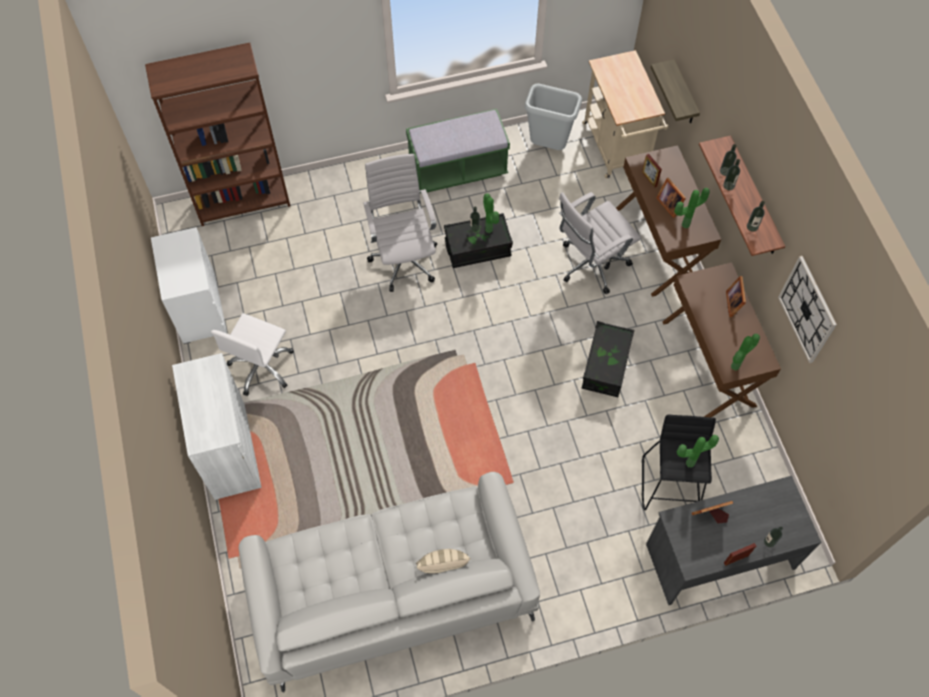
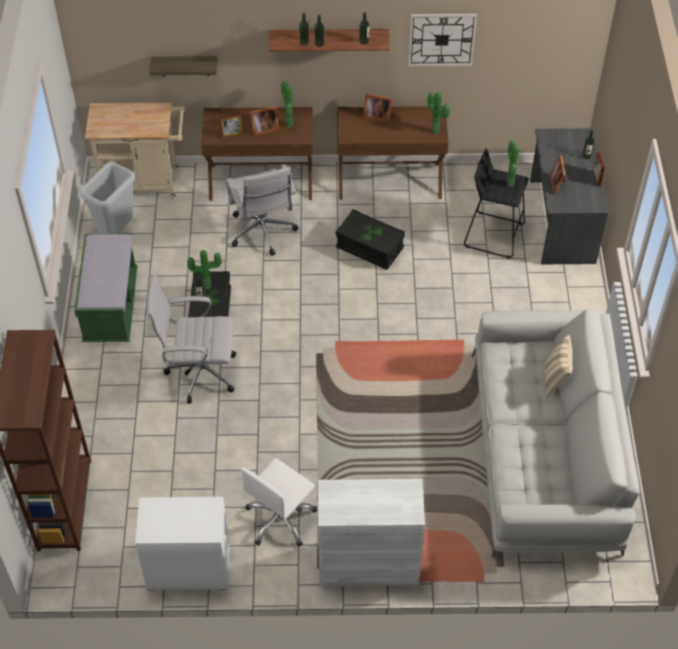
camera: 75 degrees left, 10 degrees down
white office chair [211,313,294,396] -> white office chair turned 90 degrees clockwise [240,458,317,547]

